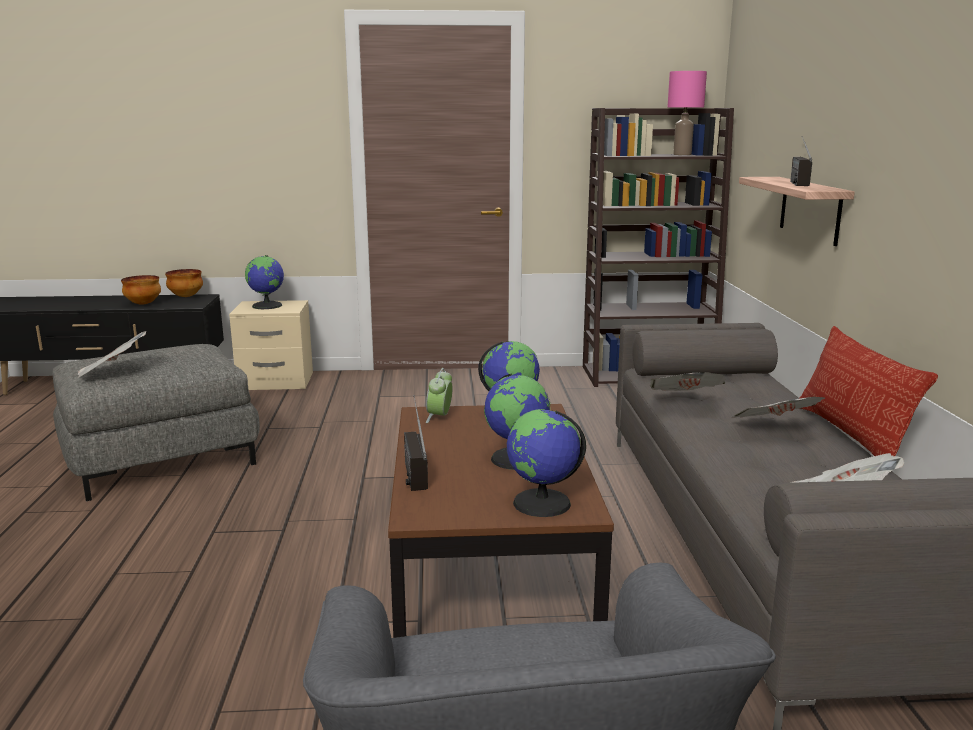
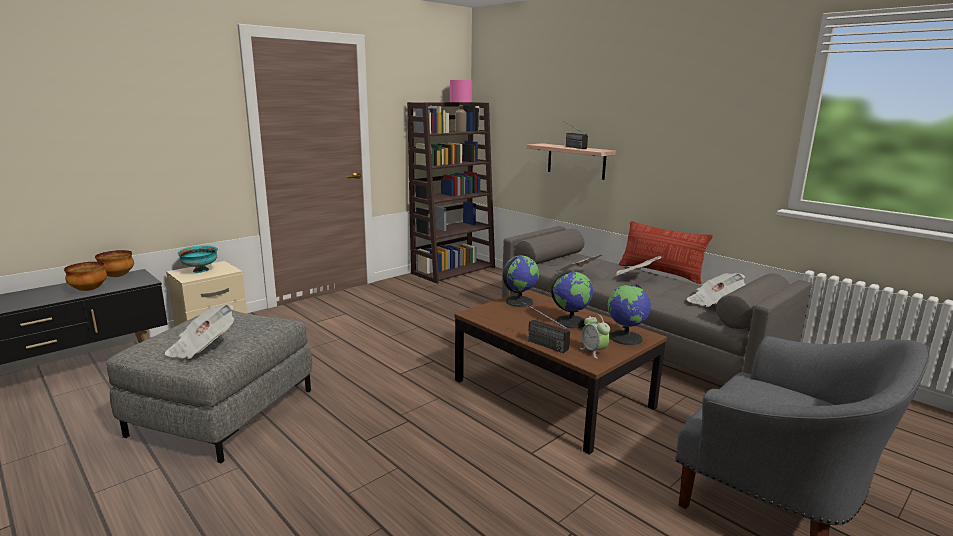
camera: 40 degrees left, 0 degrees up
globe [245,255,284,309] -> turquoise bowl [177,246,218,273]
alarm clock [426,368,452,423] -> alarm clock moved to [580,314,610,359]

